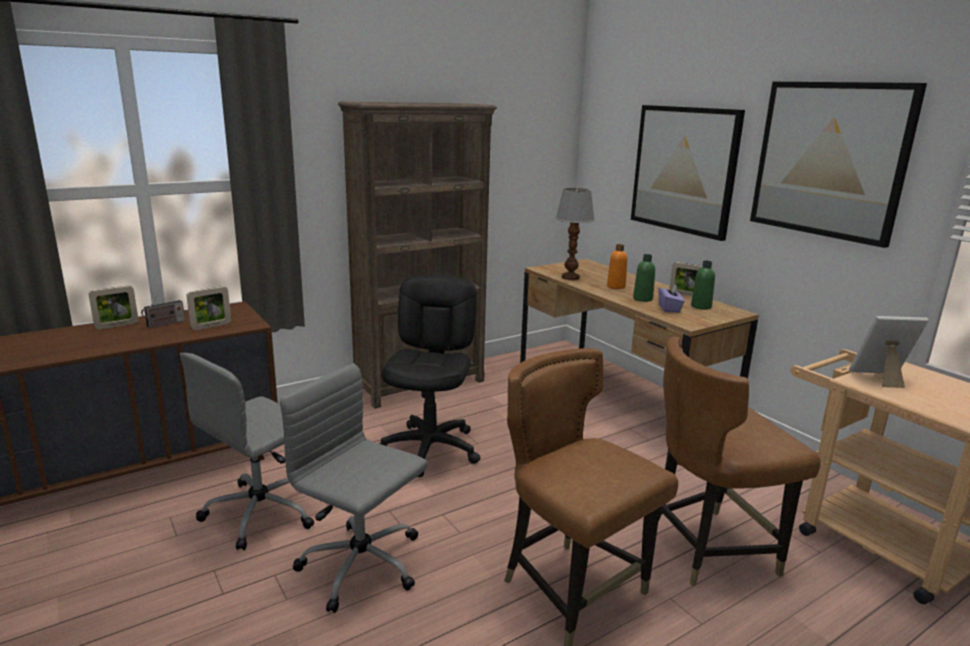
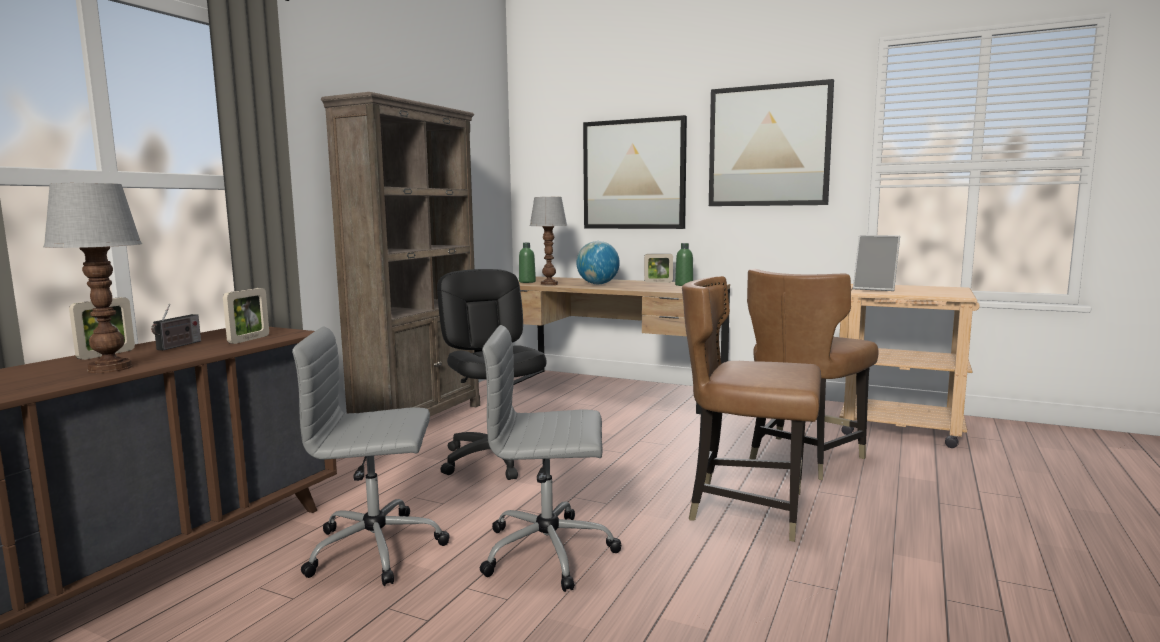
camera: 30 degrees left, 10 degrees down
grey office chair [180,353,314,550] -> grey office chair turned 75 degrees clockwise [292,326,450,586]
orange bottle [607,244,627,289] -> globe [576,241,620,284]
green bottle [633,254,655,302] -> green bottle moved to [519,243,536,283]
purple tissue box [658,284,684,312] -> none
picture frame [849,316,929,388] -> picture frame turned 120 degrees counterclockwise [853,235,900,291]
none -> table lamp [43,183,142,373]

